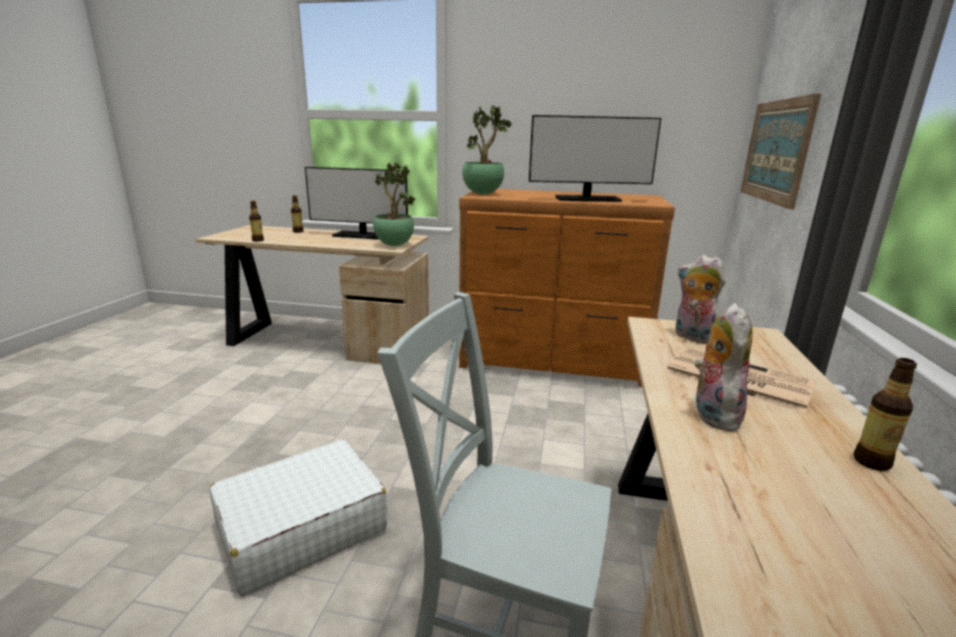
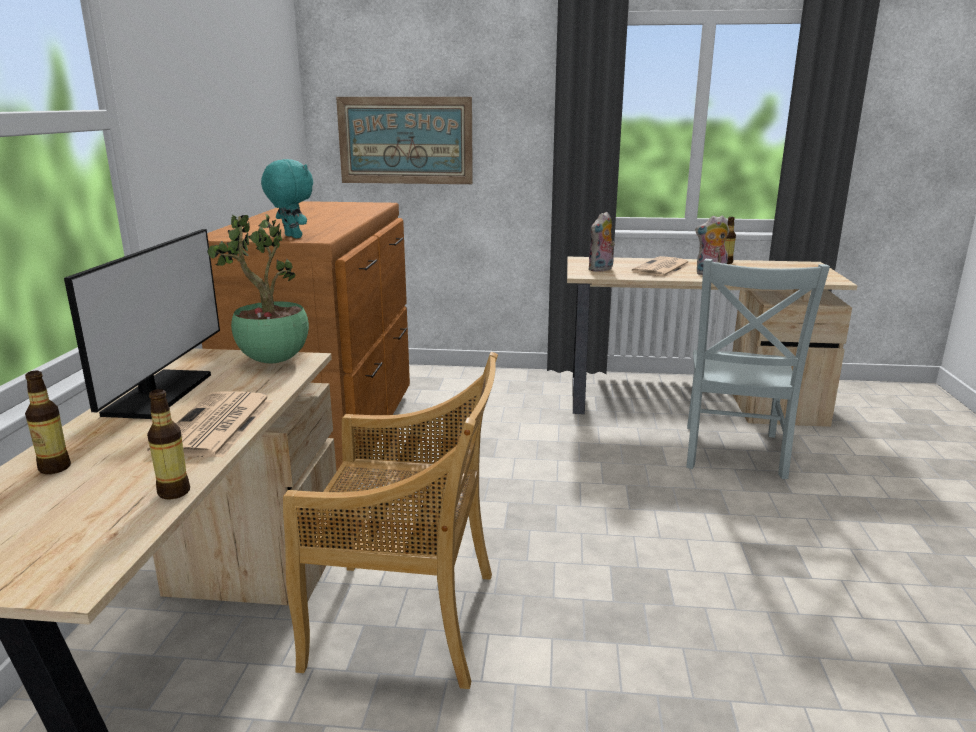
camera: 95 degrees left, 0 degrees up
white suitcase [209,439,387,596] -> none
potted plant [462,106,512,194] -> turquoise plush toy [261,159,313,238]
monitor [529,115,661,202] -> none
none -> newspaper [147,391,273,458]
none -> beige chair [283,352,498,689]

